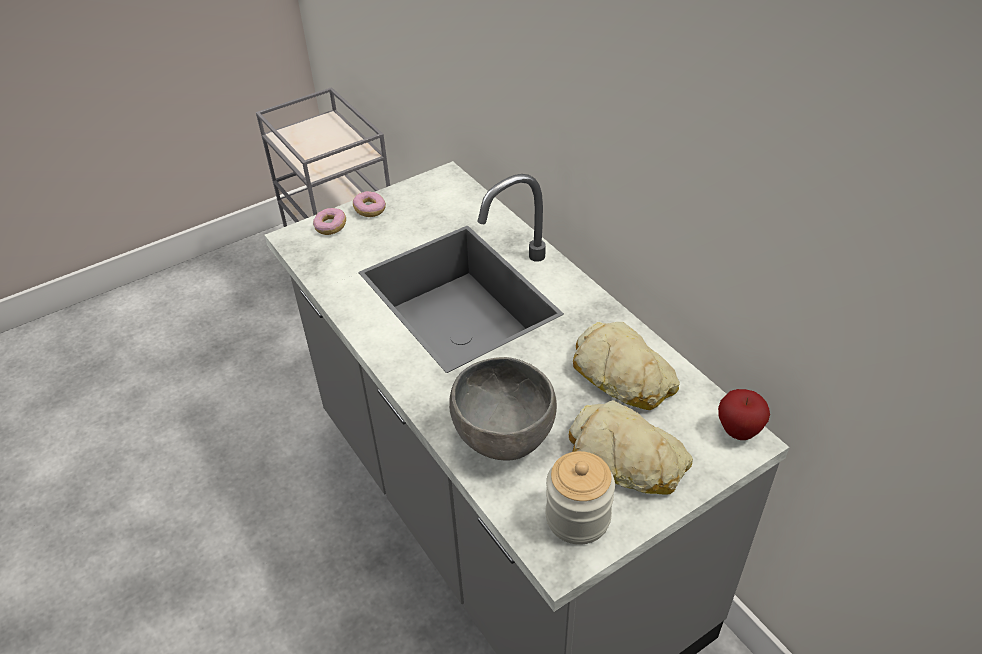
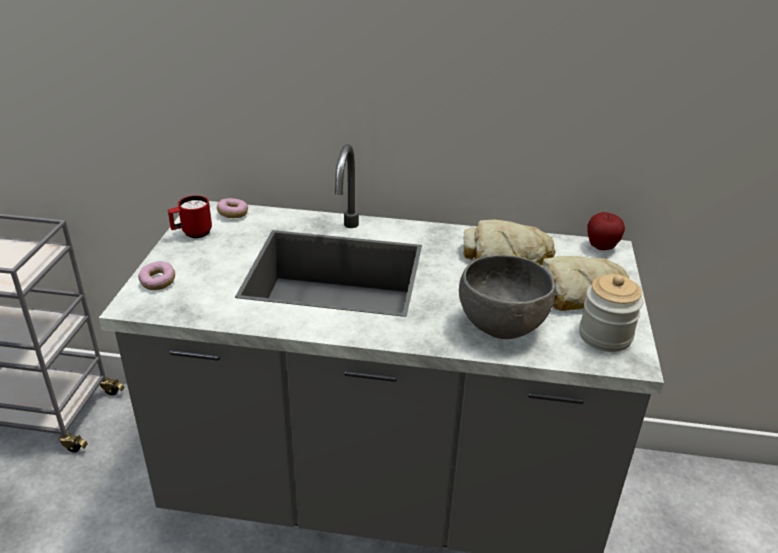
camera: 50 degrees left, 10 degrees down
donut [353,191,386,217] -> donut moved to [217,198,248,218]
none -> red mug [168,195,212,238]

